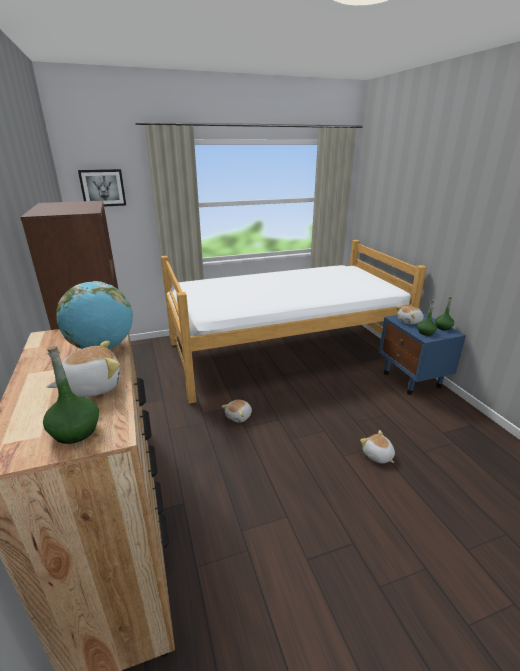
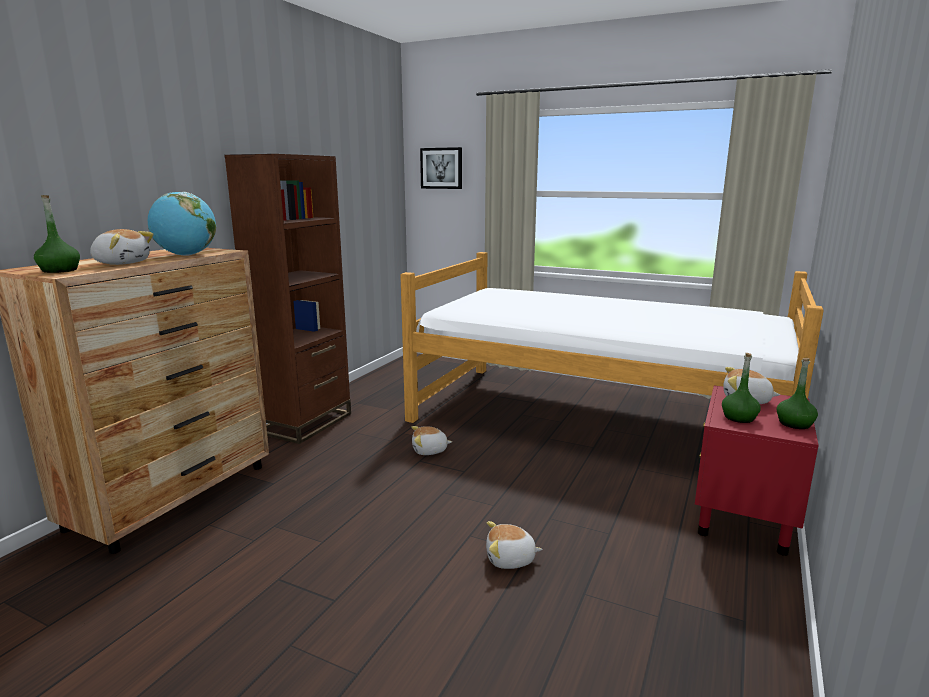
camera: 45 degrees right, 10 degrees down
plush toy [360,430,395,463] -> plush toy turned 105 degrees counterclockwise [486,521,543,569]
blue nightstand [379,312,466,395] -> red nightstand [695,386,819,556]

